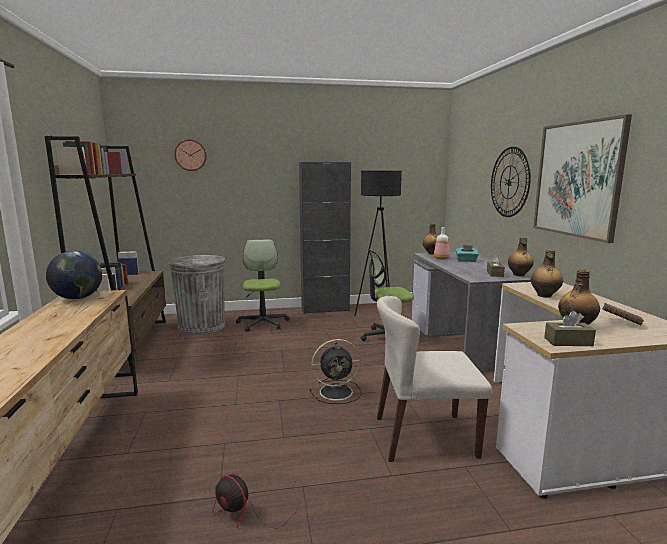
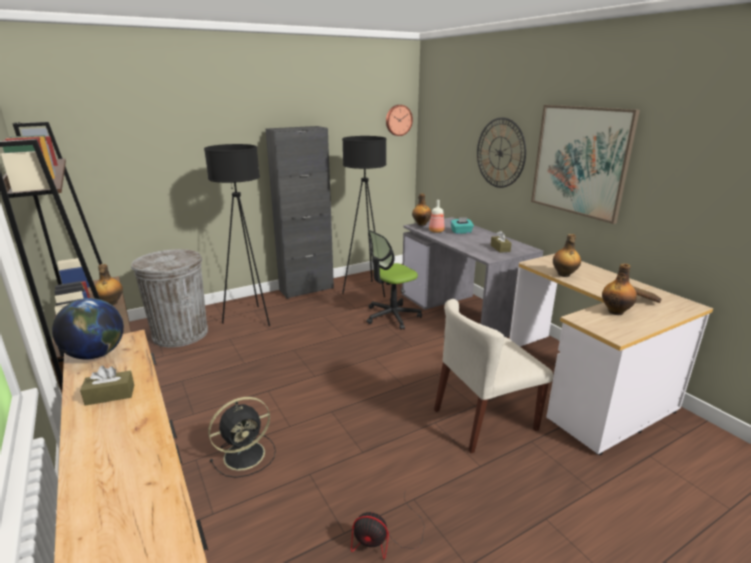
camera: 20 degrees left, 10 degrees up
wall clock [174,139,207,171] -> wall clock moved to [386,105,413,136]
office chair [236,239,290,332] -> black floor lamp [204,144,270,326]
black fan [309,339,362,404] -> black fan moved to [208,397,276,478]
bottle [508,237,534,276] -> bottle moved to [95,264,123,305]
brown tissue box [544,311,596,346] -> brown tissue box moved to [80,366,134,406]

